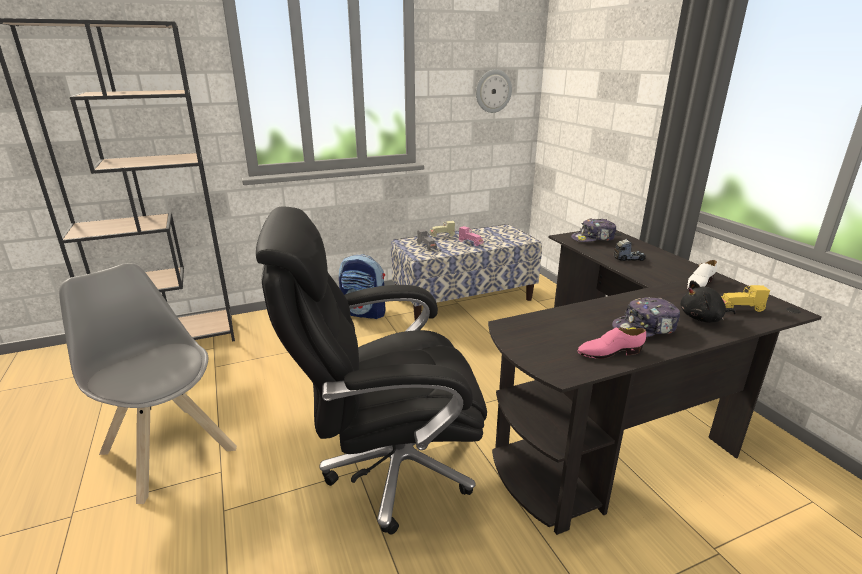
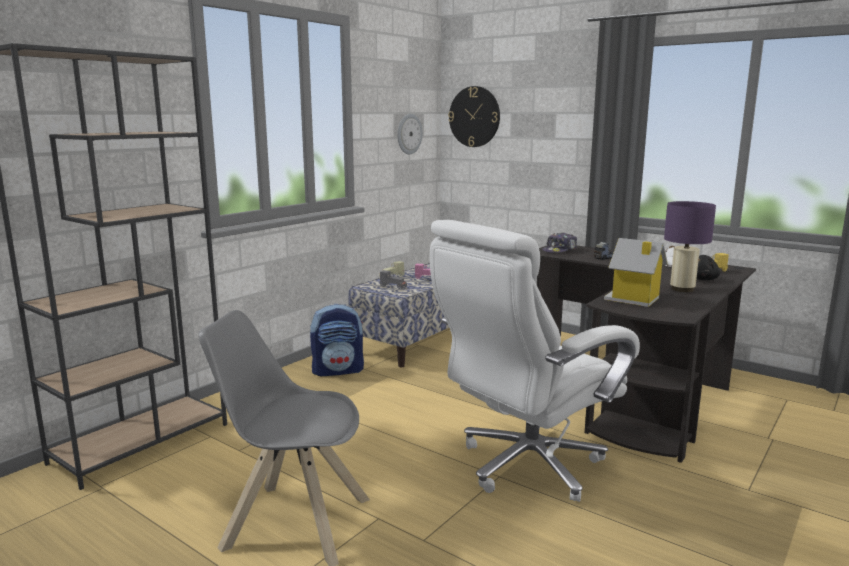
camera: 30 degrees left, 10 degrees down
black office chair [256,206,487,535] -> white office chair [430,220,640,502]
pink shoe [577,327,646,359] -> none
cap [612,297,680,337] -> purple table lamp [664,201,716,292]
none -> wall clock [448,86,500,147]
none -> toy house [604,238,668,307]

